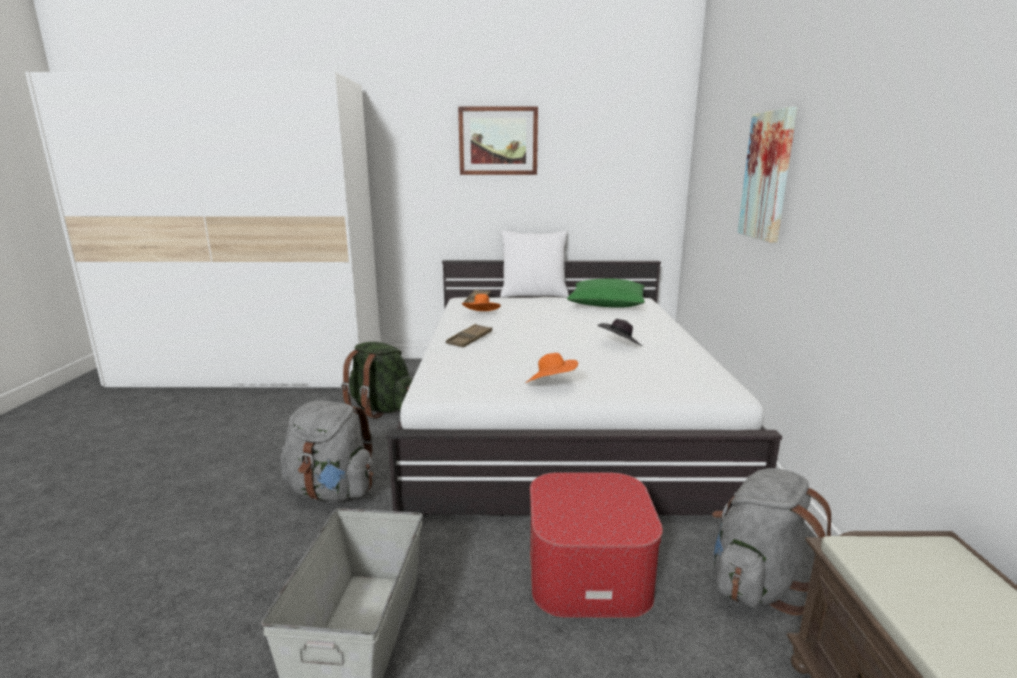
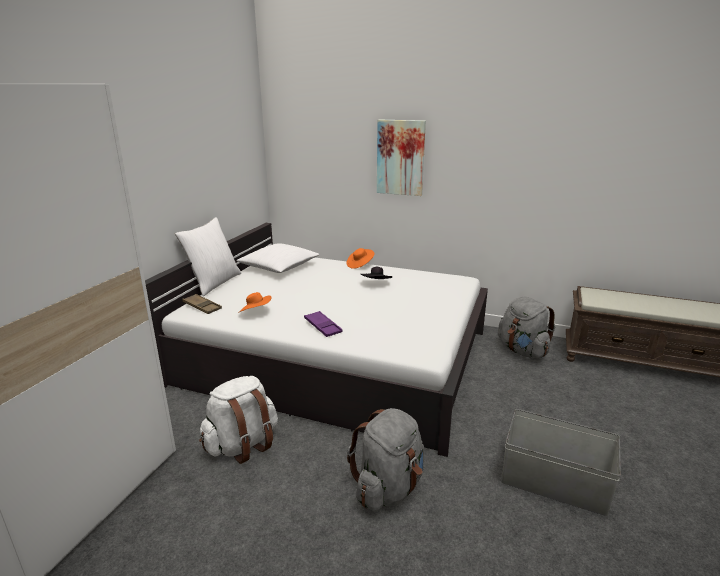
camera: 70 degrees left, 5 degrees up
green backpack [341,342,412,418] -> white backpack [199,376,278,464]
brown tray [446,324,492,347] -> purple tray [304,311,343,337]
picture [458,106,538,175] -> none
orange hat [525,353,578,383] -> orange hat moved to [346,248,375,269]
ottoman [530,472,663,618] -> none
green pillow [567,279,645,308] -> white pillow [236,243,320,273]

